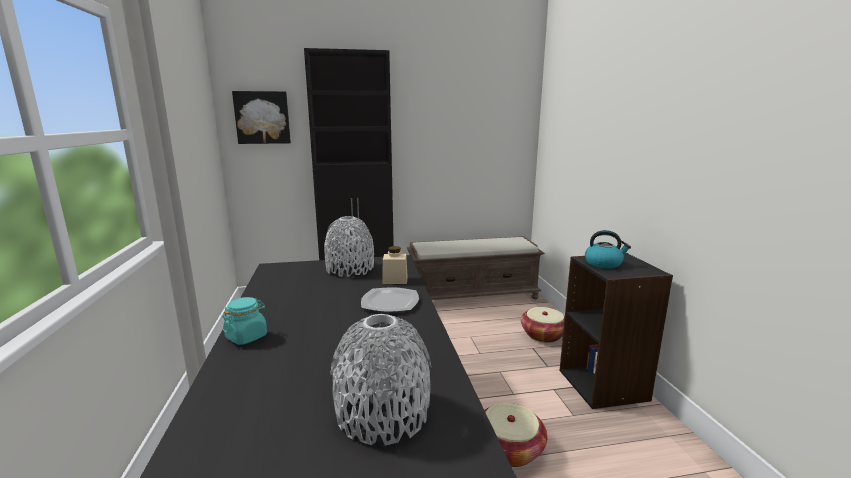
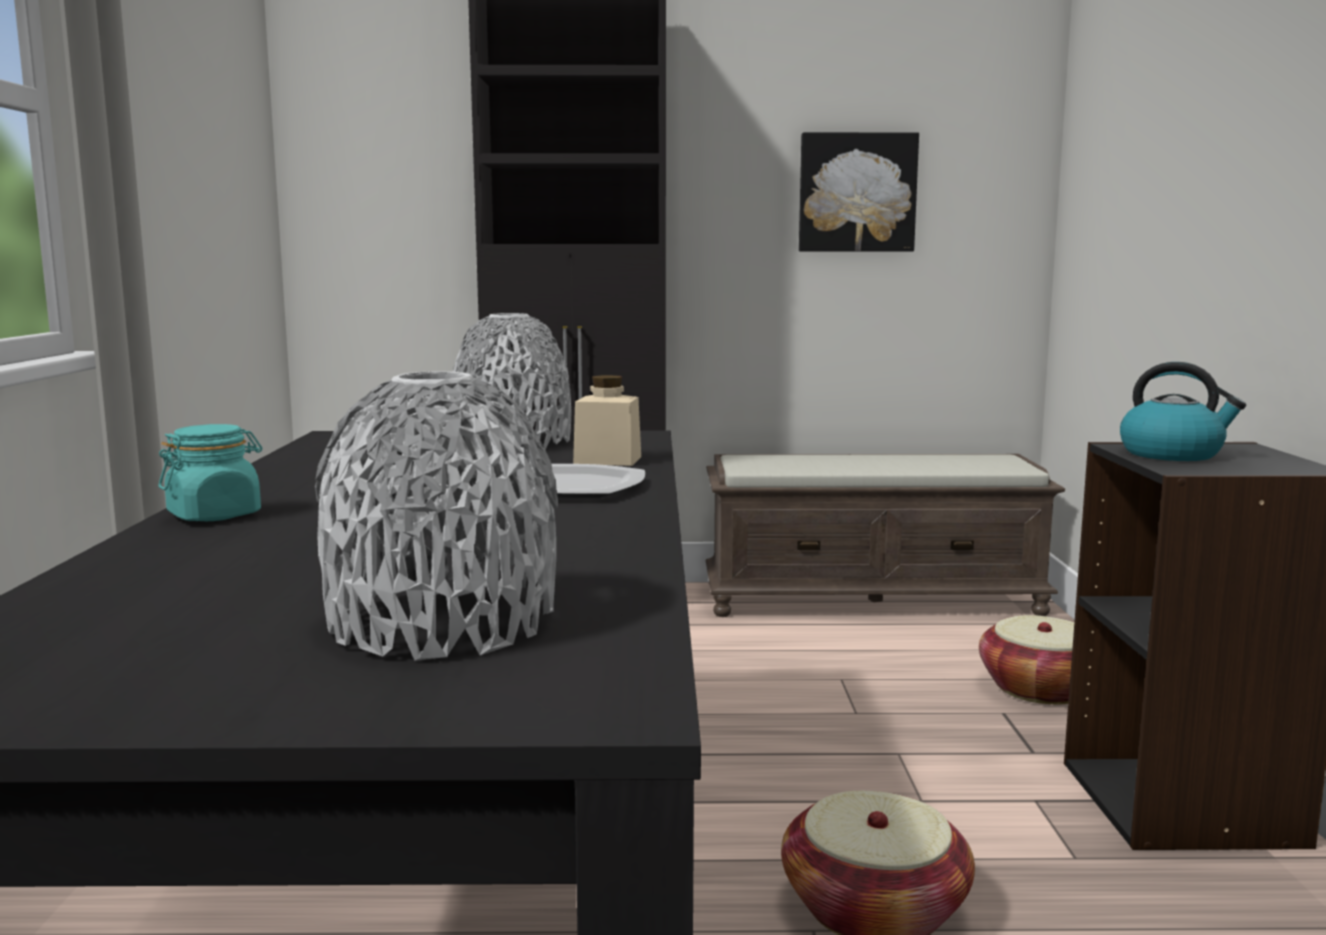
camera: 10 degrees right, 5 degrees down
picture [232,91,291,144] -> picture moved to [799,132,919,252]

